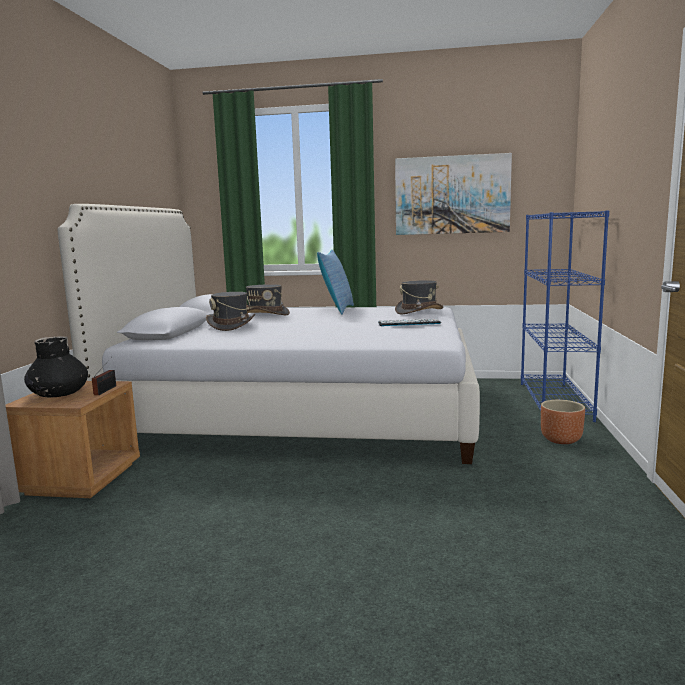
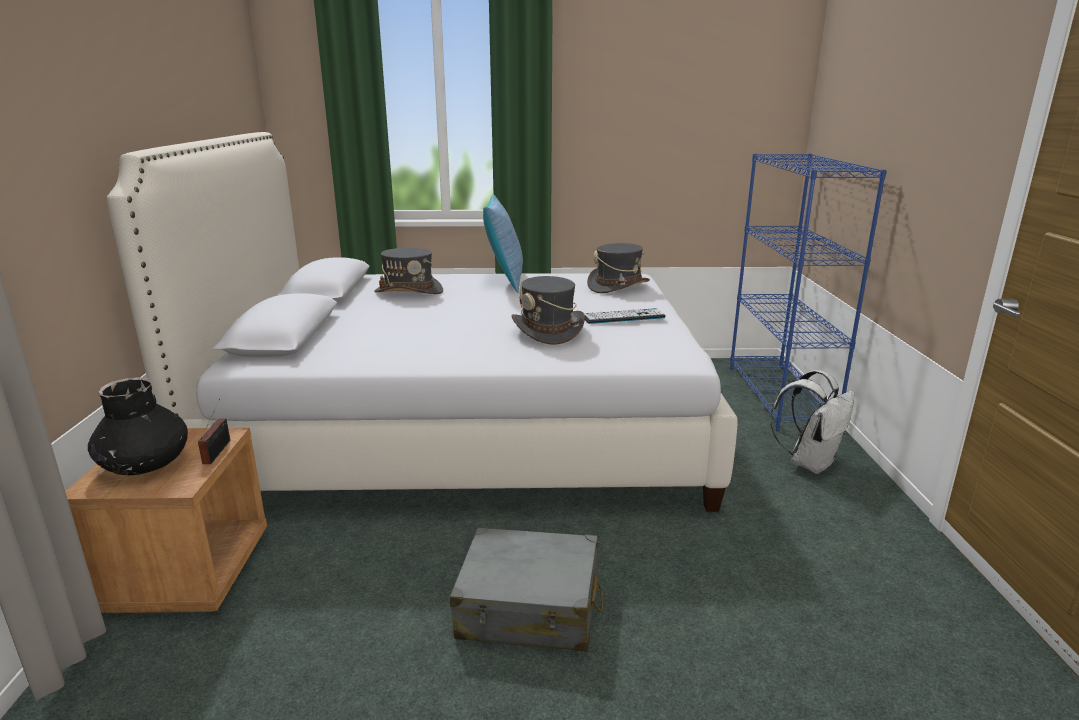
camera: 10 degrees left, 10 degrees up
grey hat [206,292,255,331] -> grey hat moved to [511,276,585,345]
picture [395,153,512,235] -> none
brown planter [541,400,585,444] -> white backpack [770,370,854,474]
none -> grey suitcase [450,528,603,652]

